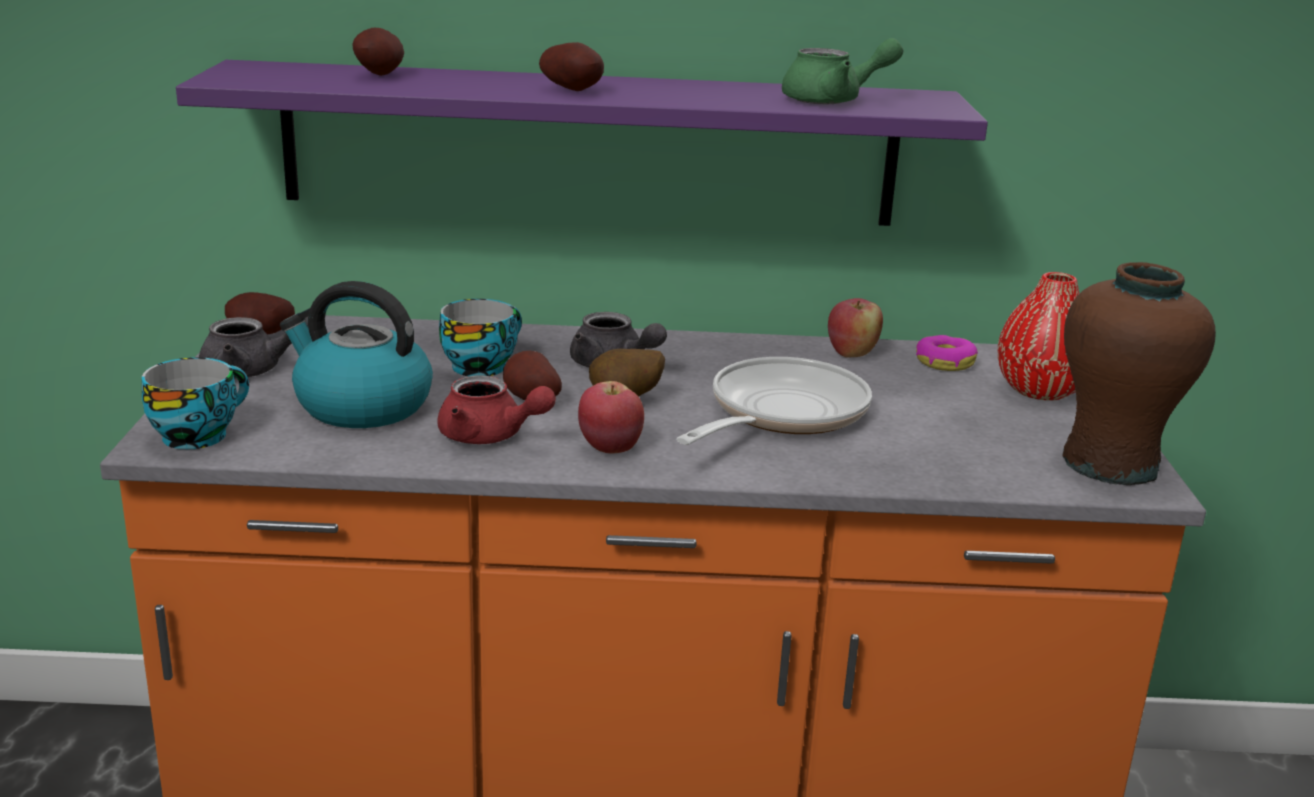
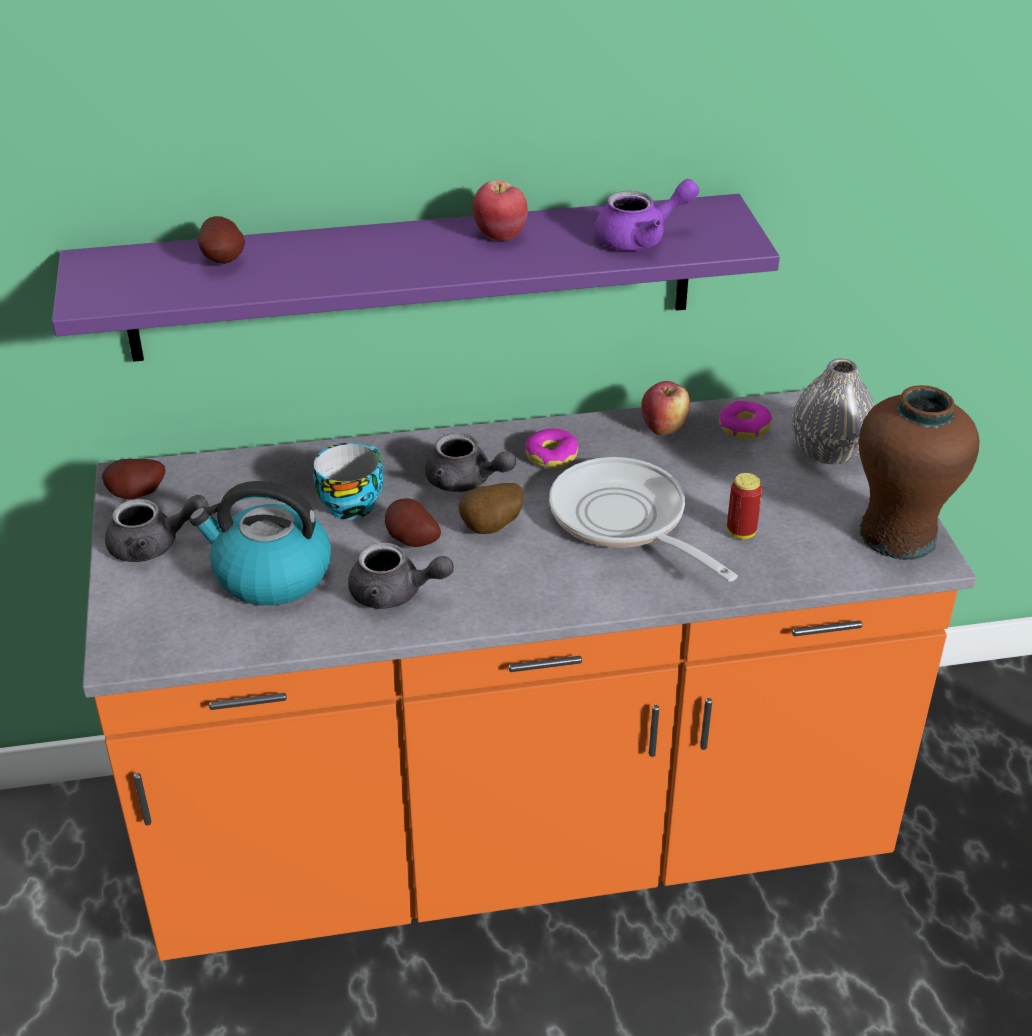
camera: 10 degrees left, 15 degrees up
cup [142,357,249,449] -> none
red teapot [437,376,556,444] -> grey teapot [348,542,454,609]
potato [539,42,604,91] -> none
apple [578,381,644,454] -> apple moved to [473,180,528,241]
frying pan [676,357,872,445] -> frying pan turned 60 degrees counterclockwise [549,457,738,582]
green teapot [782,38,903,104] -> purple teapot [594,179,699,251]
red vase [998,272,1080,401] -> grey vase [792,358,874,464]
none -> donut [525,429,578,468]
none -> can [727,473,762,539]

